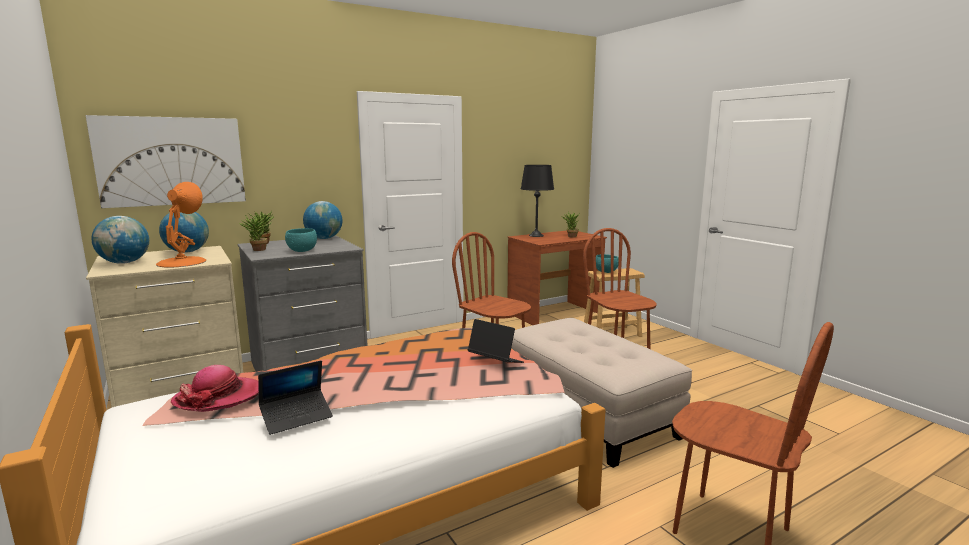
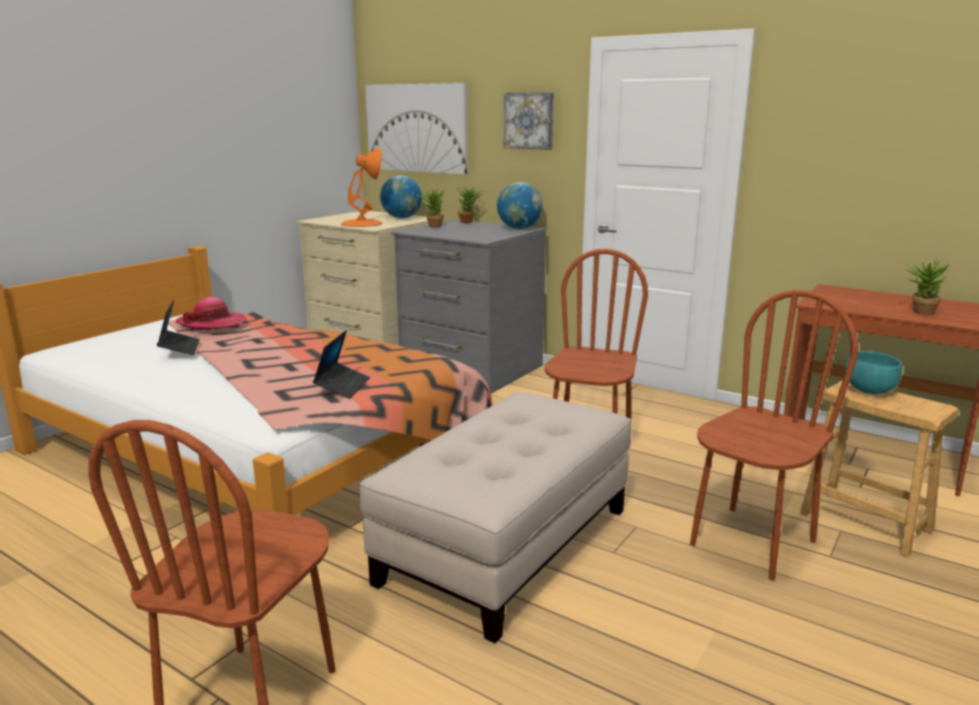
camera: 65 degrees right, 5 degrees up
globe [92,216,149,264] -> none
laptop [258,360,333,435] -> laptop turned 135 degrees counterclockwise [157,300,200,355]
turquoise bowl [285,228,317,252] -> none
black table lamp [521,165,554,237] -> none
none -> picture [504,92,554,150]

